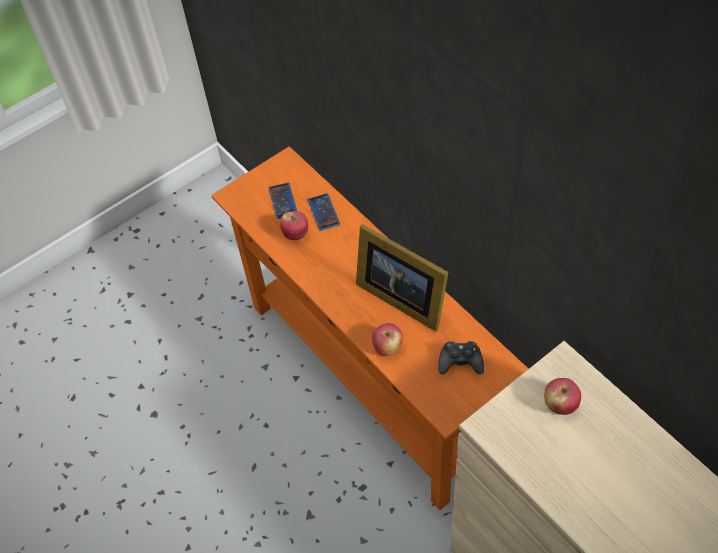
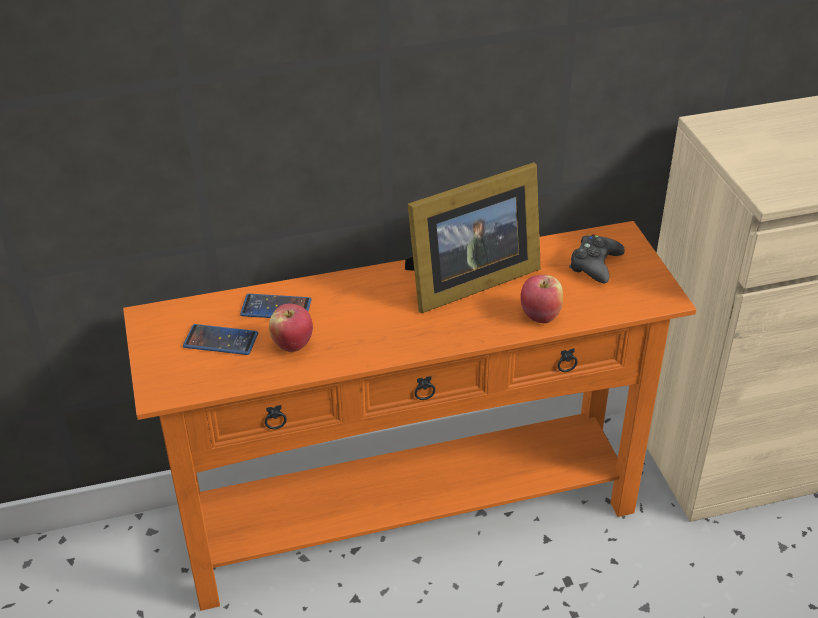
camera: 70 degrees left, 15 degrees down
apple [544,378,581,415] -> none

